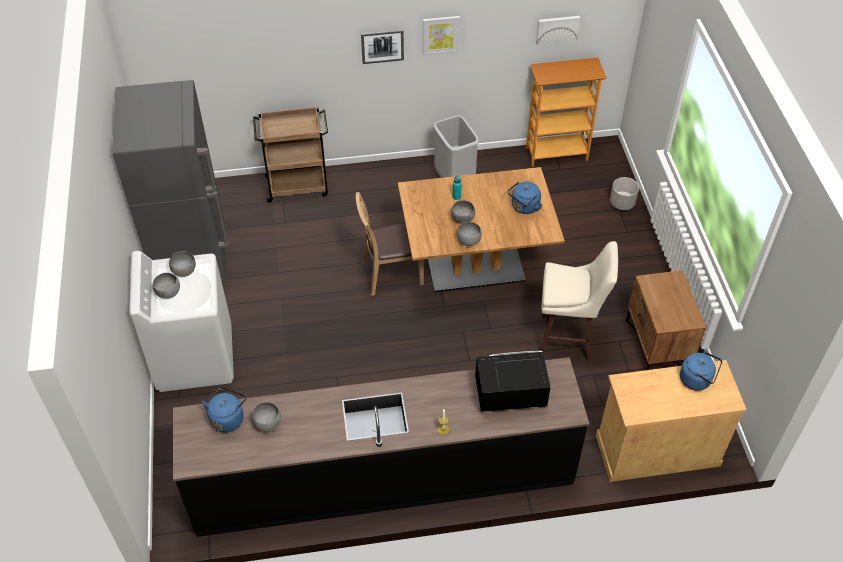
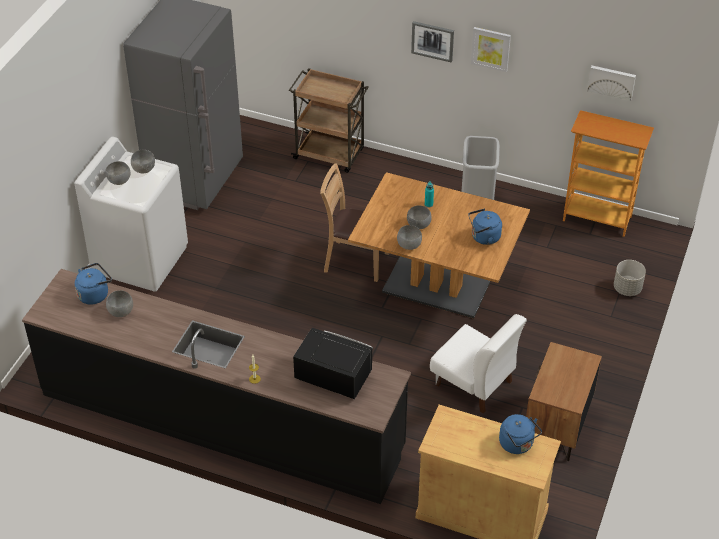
camera: 30 degrees right, 5 degrees down
beige stool [540,241,618,361] -> white chair [430,314,527,414]

